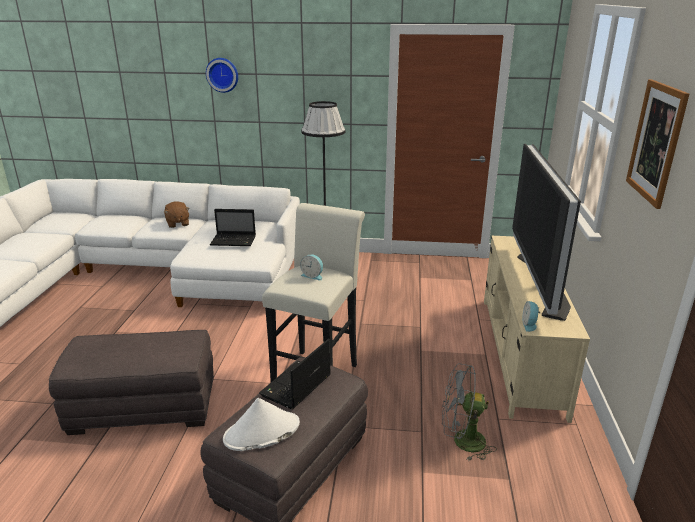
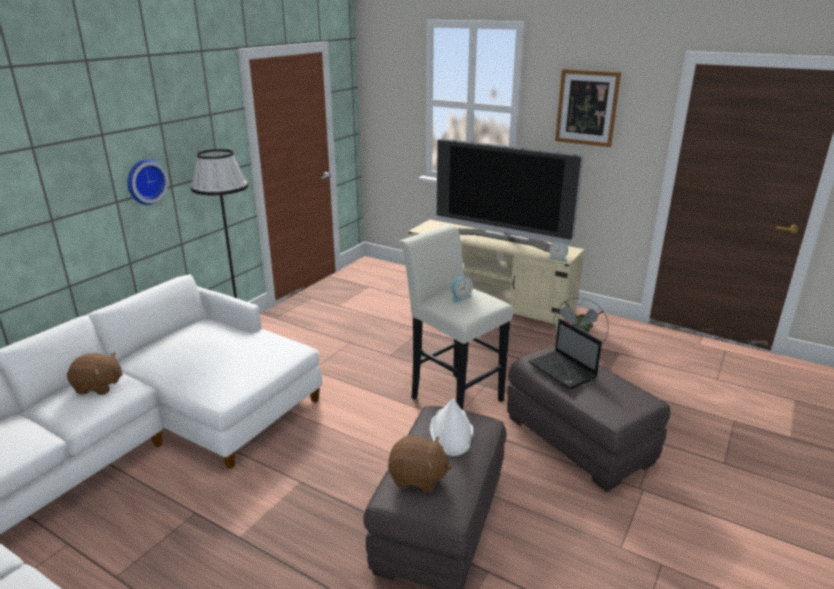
camera: 65 degrees left, 0 degrees up
wall clock [206,58,238,93] -> wall clock moved to [128,159,168,205]
laptop [210,209,256,246] -> none
white hat [223,398,300,451] -> white hat moved to [430,398,473,456]
none -> brown plush toy [388,436,452,492]

